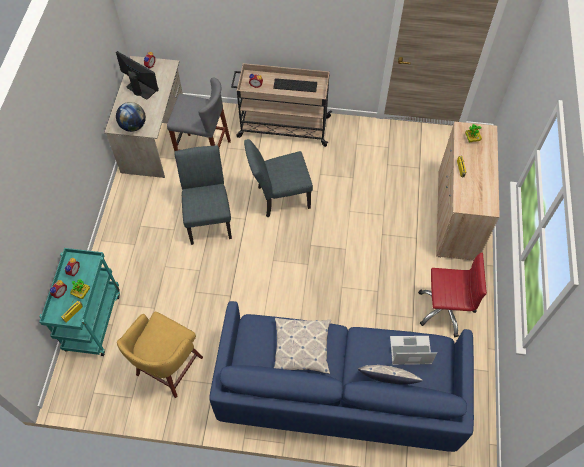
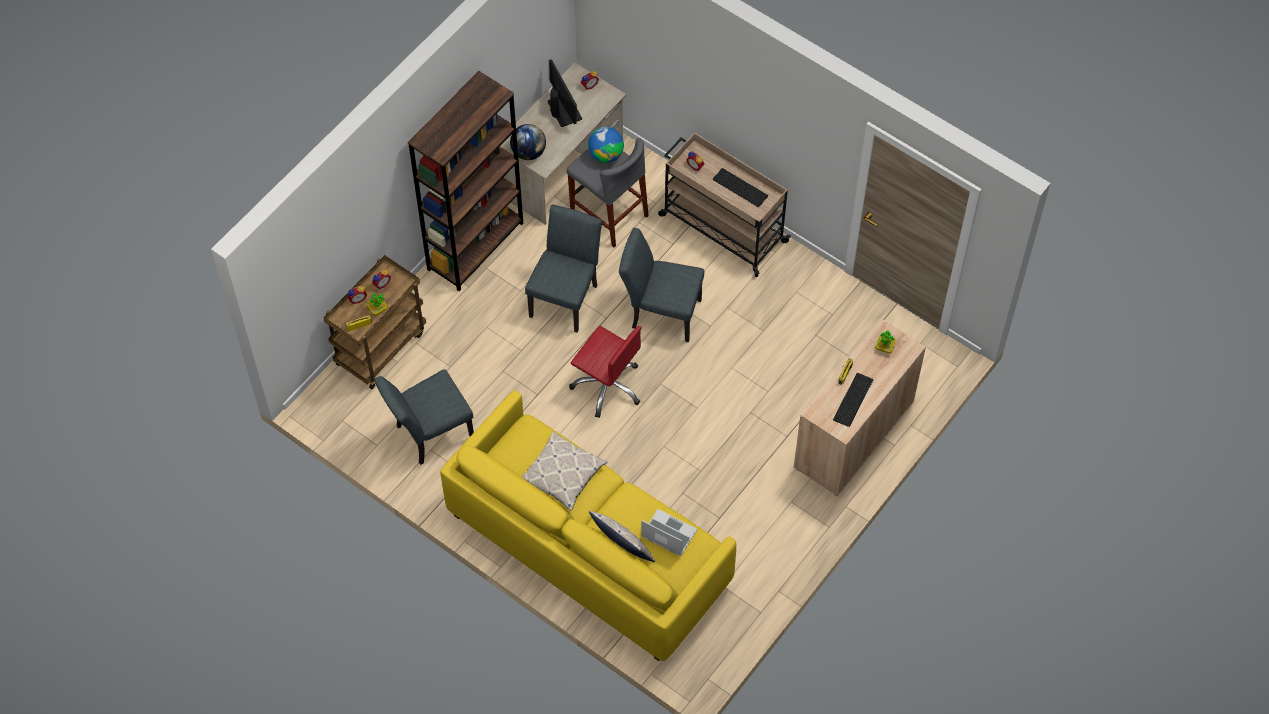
camera: 30 degrees right, 0 degrees up
turquoise cart [39,248,120,356] -> brown cart [324,255,426,389]
yellow stool [117,312,203,398] -> grey chair [374,369,474,465]
blue sofa [209,301,474,452] -> yellow sofa [440,390,736,661]
red office chair [418,253,487,337] -> red office chair moved to [569,326,642,418]
none -> brown bookcase [408,71,523,291]
none -> globe [588,127,624,163]
none -> keyboard [833,373,874,427]

